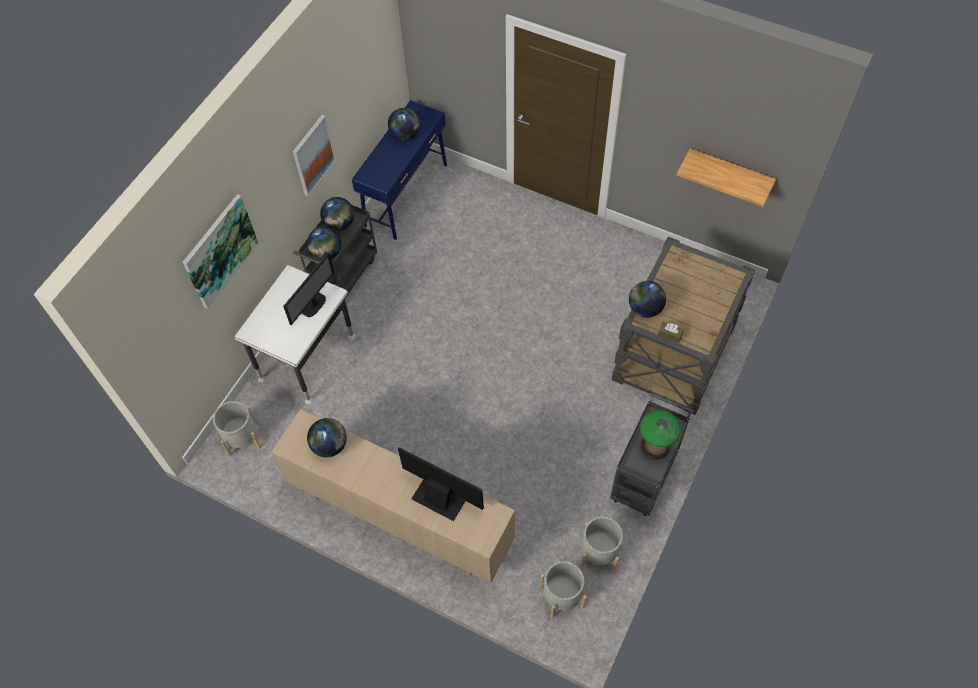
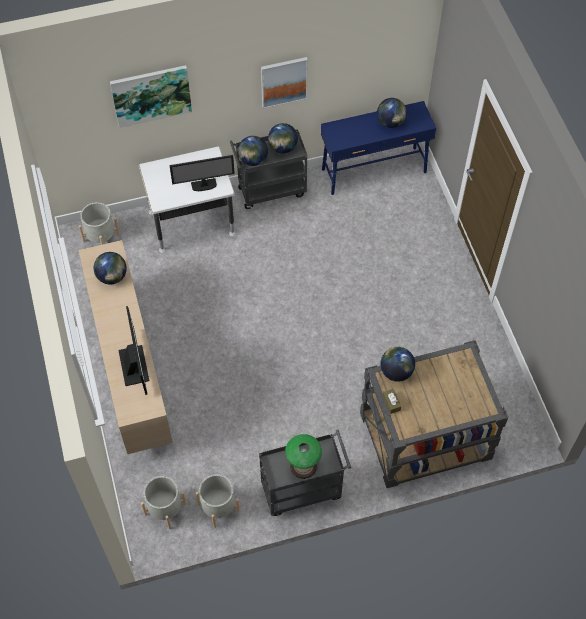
camera: 45 degrees right, 0 degrees up
shelf [677,149,776,207] -> none

